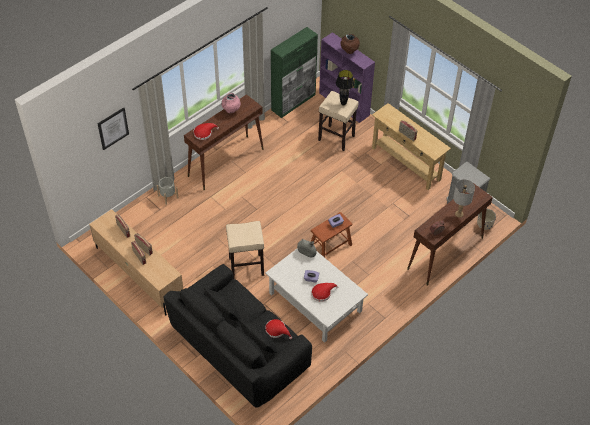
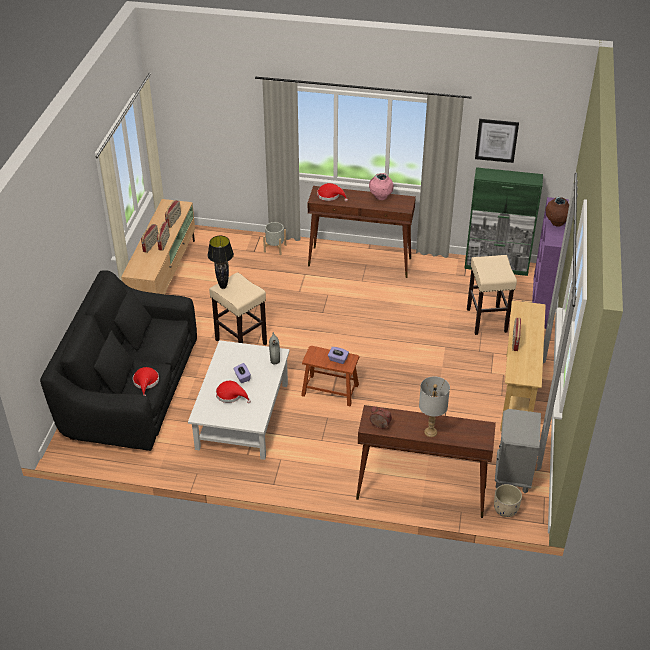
camera: 55 degrees right, 10 degrees down
picture [97,107,129,150] -> picture moved to [475,119,519,163]
black table lamp [336,70,354,106] -> black table lamp moved to [208,236,234,289]

